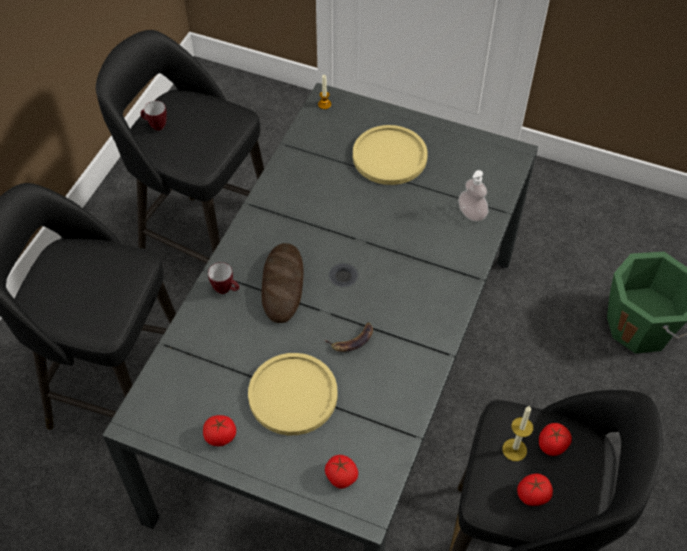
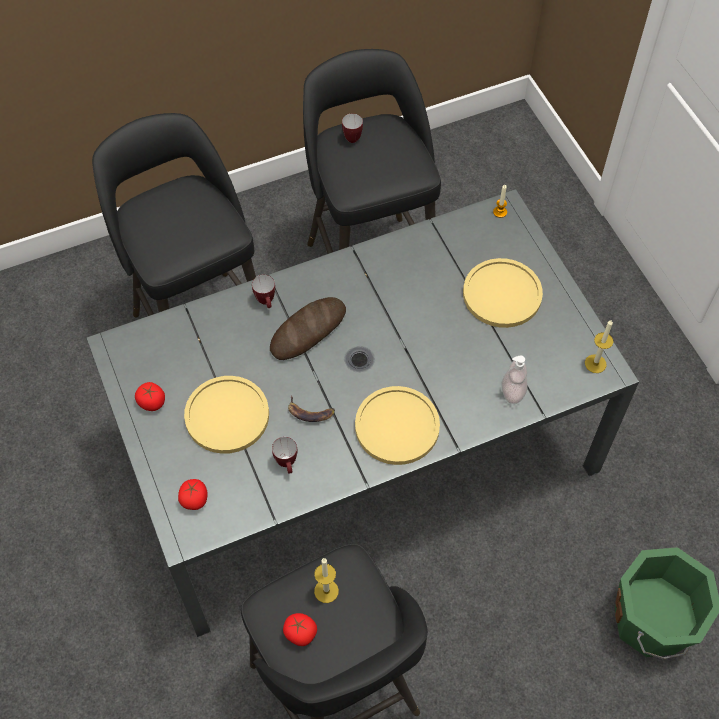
camera: 45 degrees right, 5 degrees up
tomato [539,423,572,456] -> none
none -> mug [272,437,297,474]
none -> yellow plate [355,386,440,465]
none -> candle [585,320,613,373]

